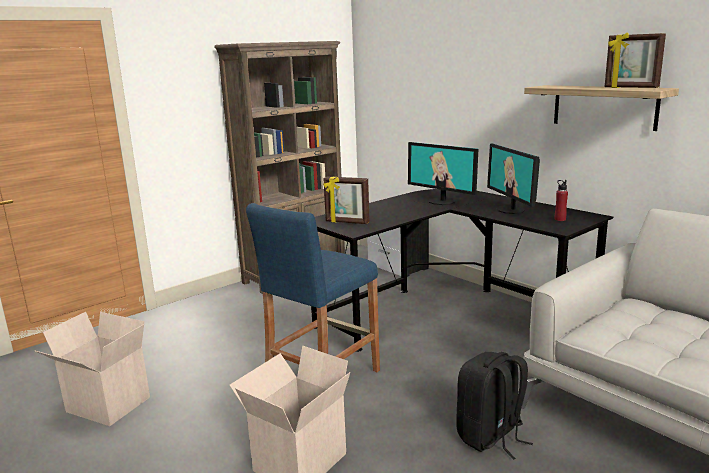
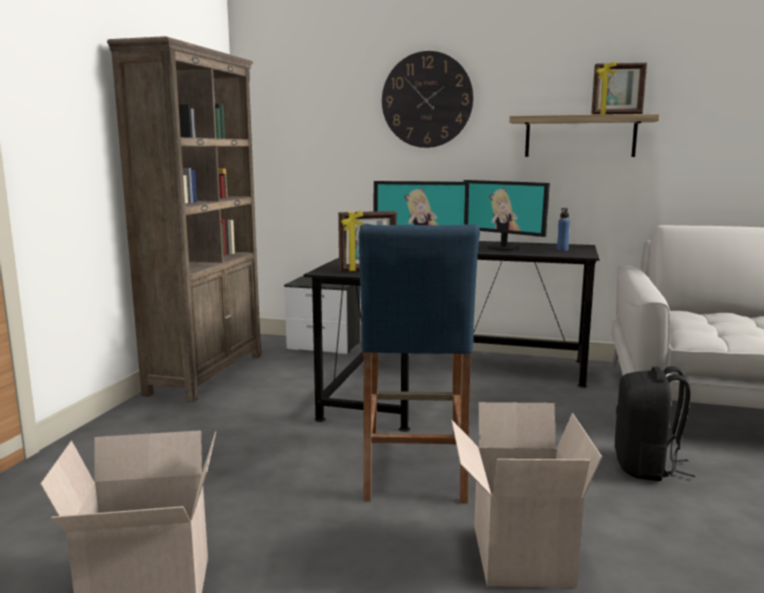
camera: 35 degrees left, 5 degrees down
red bottle [555,180,568,221] -> blue bottle [557,208,570,251]
none -> wall clock [382,51,473,148]

